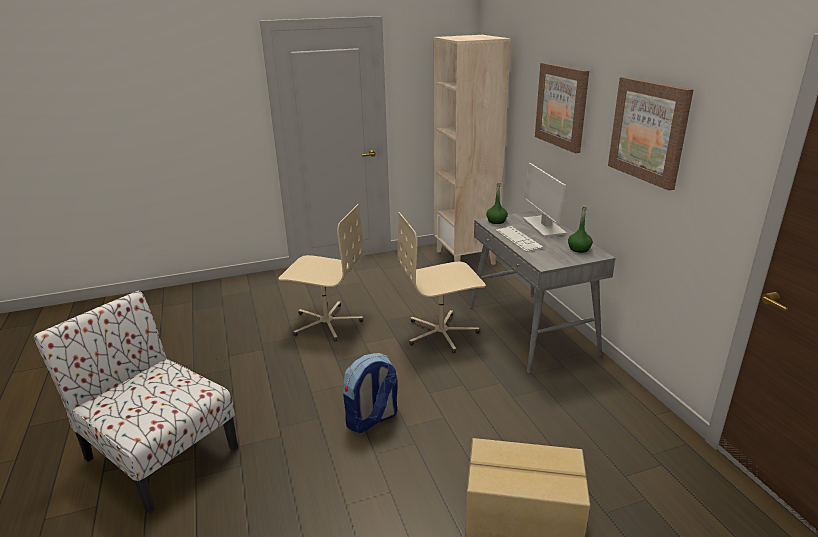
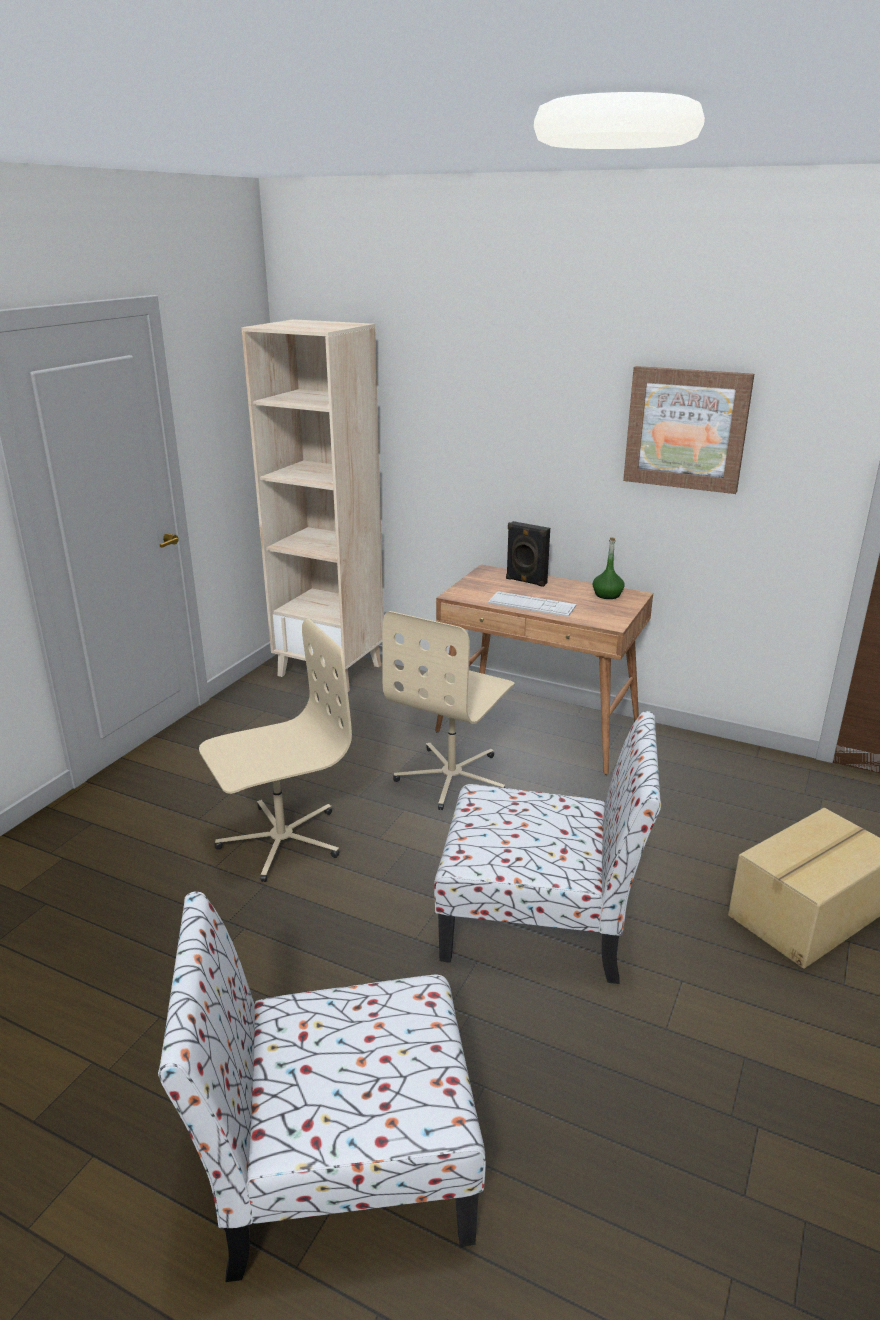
camera: 45 degrees left, 0 degrees up
backpack [343,353,398,433] -> chair [434,711,661,984]
grey desk [469,210,615,373] -> brown desk [435,564,653,775]
green bottle [486,182,508,224] -> none
monitor [523,163,567,237] -> black speaker [506,521,550,587]
picture [535,63,589,153] -> none

